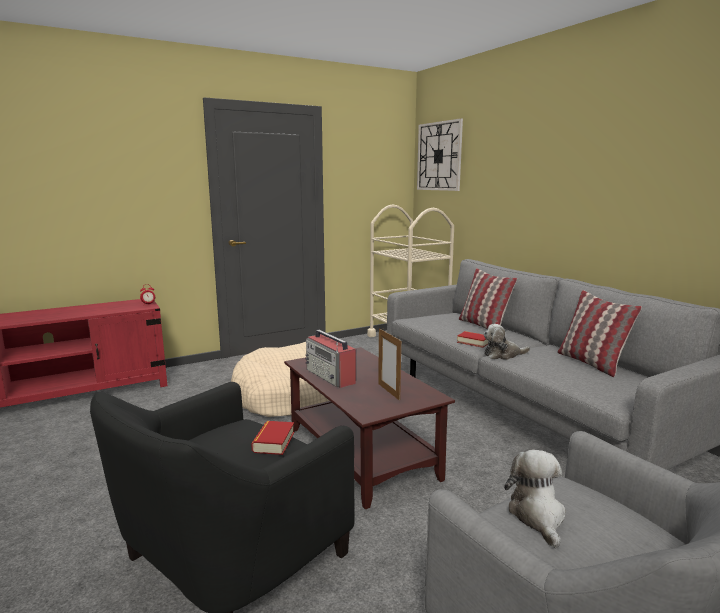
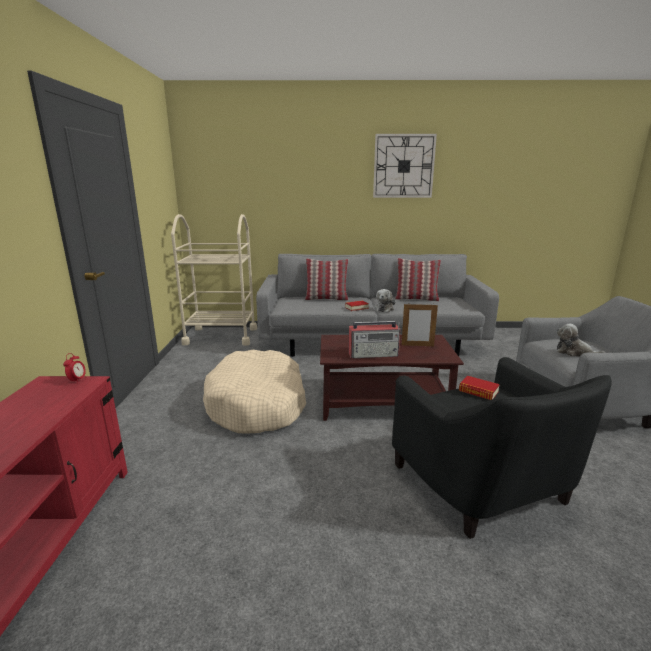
camera: 60 degrees left, 5 degrees up
wall clock [417,118,463,191] -> wall clock moved to [373,134,437,198]

